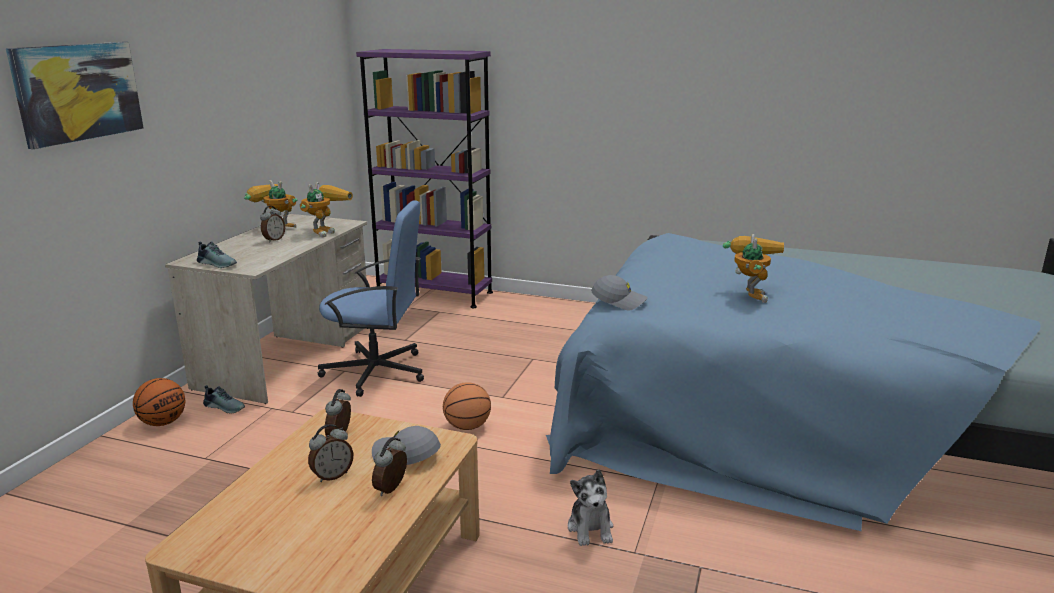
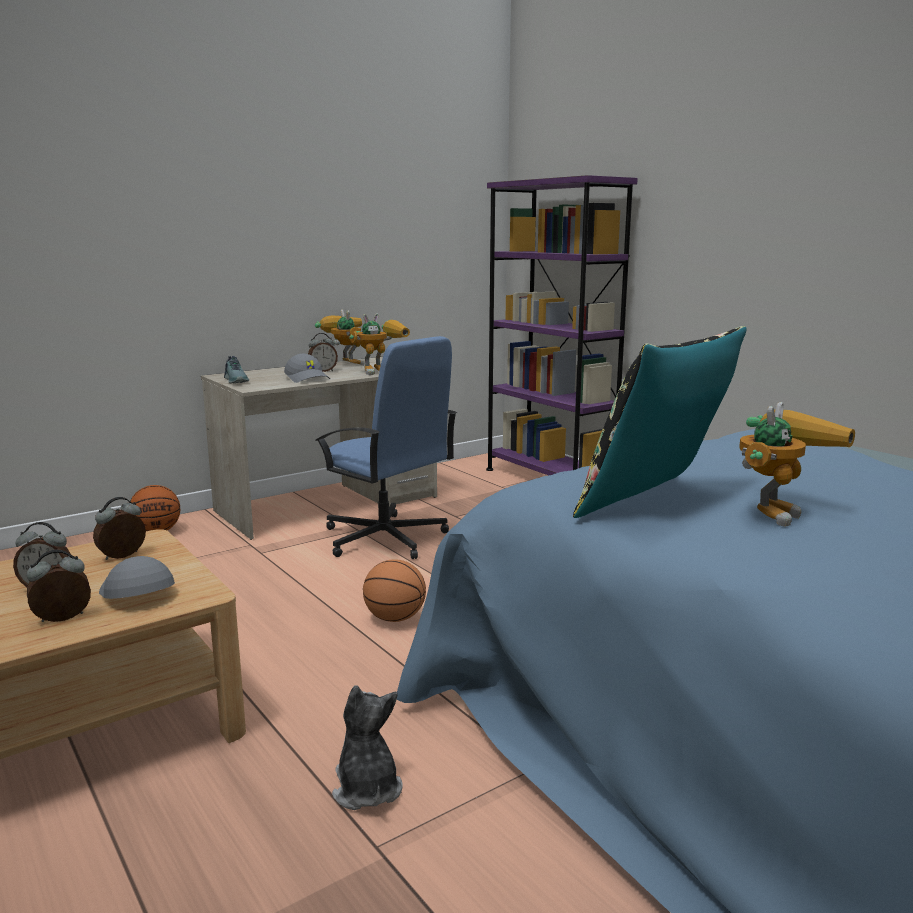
camera: 35 degrees right, 5 degrees down
picture [6,42,144,149] -> none
shoe [203,385,245,413] -> none
plush toy [568,470,613,546] -> plush toy turned 135 degrees clockwise [332,685,402,810]
grey cap [591,275,648,311] -> grey cap moved to [284,354,330,383]
none -> black pillow [573,326,747,518]

